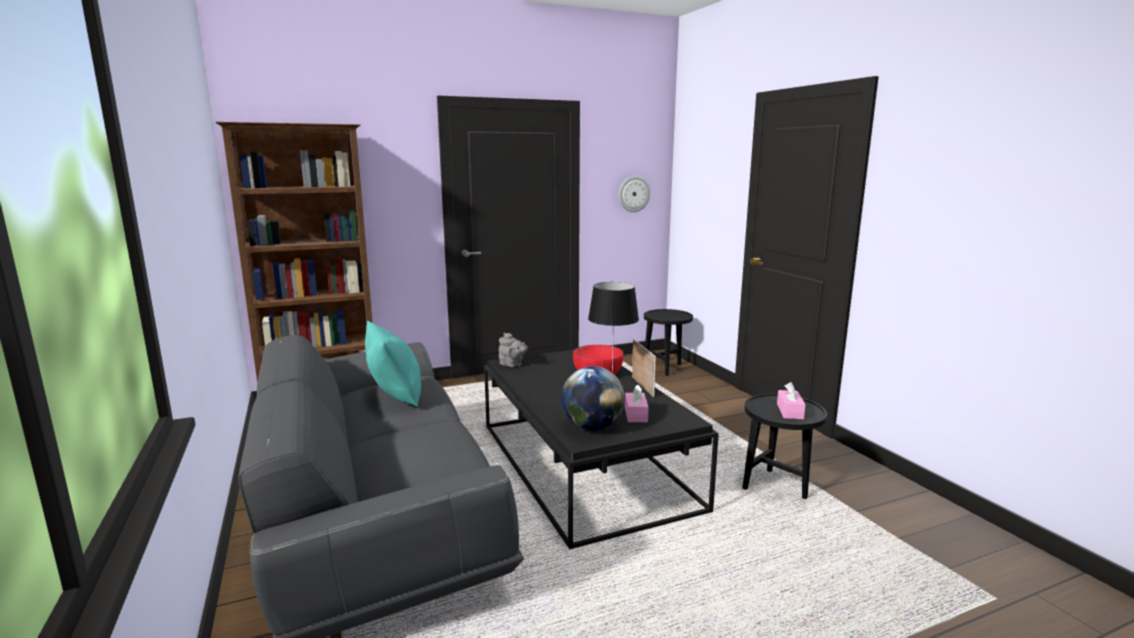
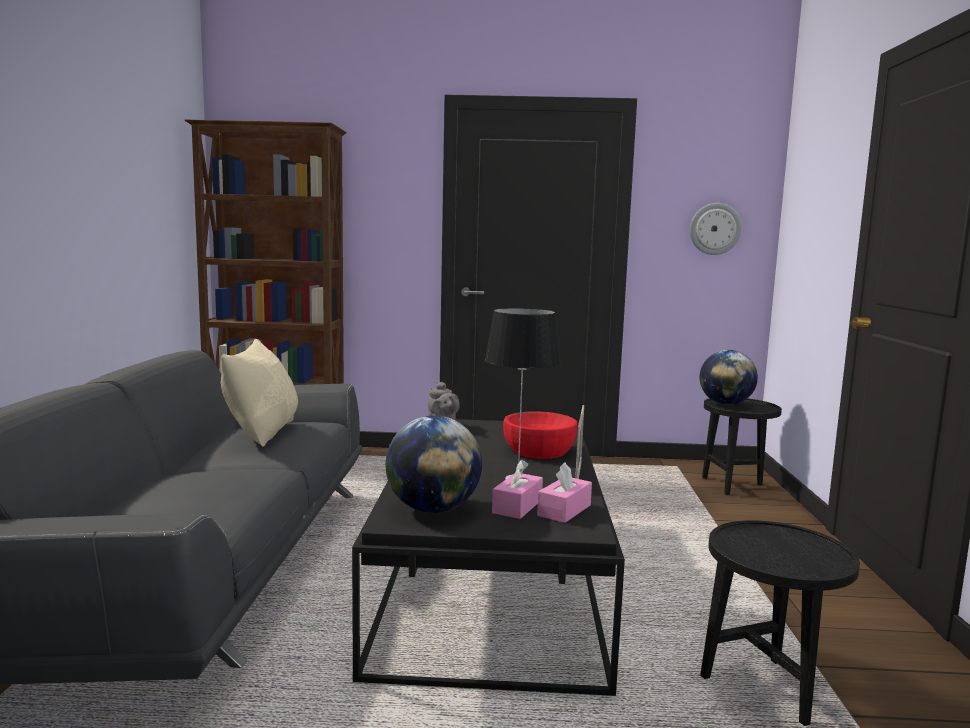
camera: 25 degrees right, 5 degrees down
turquoise pillow [365,321,421,407] -> beige pillow [221,339,298,447]
pink tissue box [777,382,806,419] -> pink tissue box moved to [537,462,592,523]
none -> globe [699,350,758,405]

